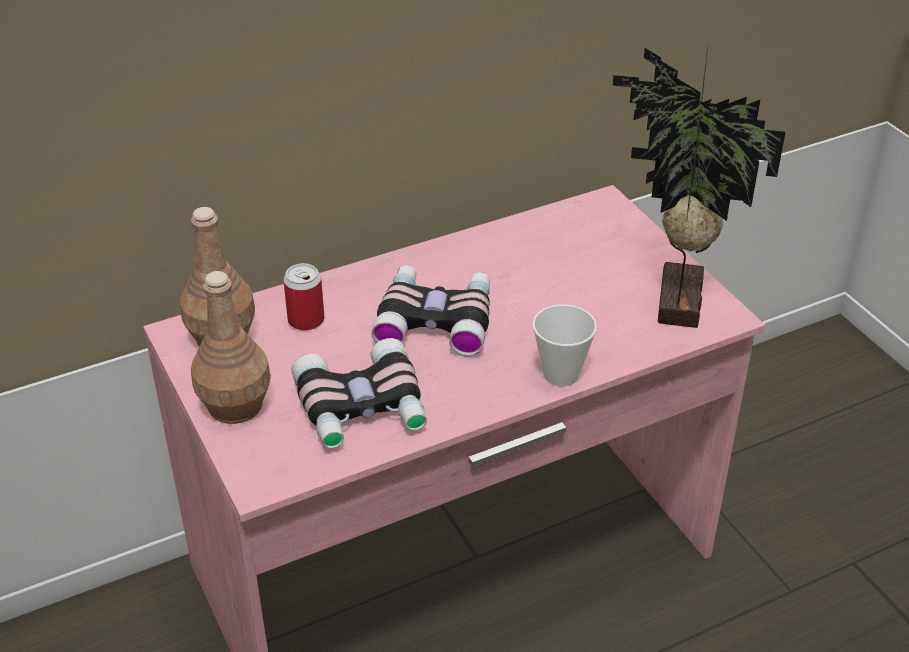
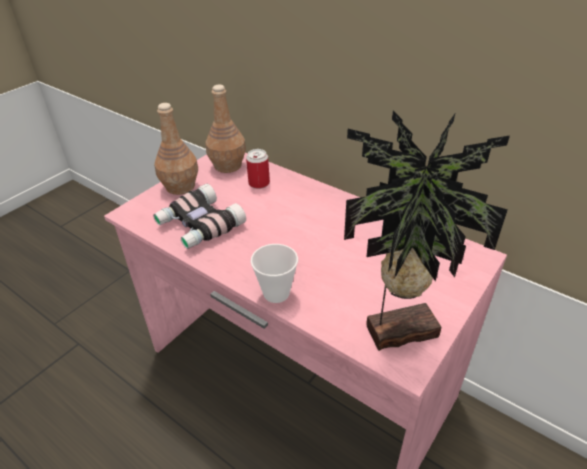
camera: 65 degrees right, 0 degrees up
binoculars [371,265,490,357] -> none

